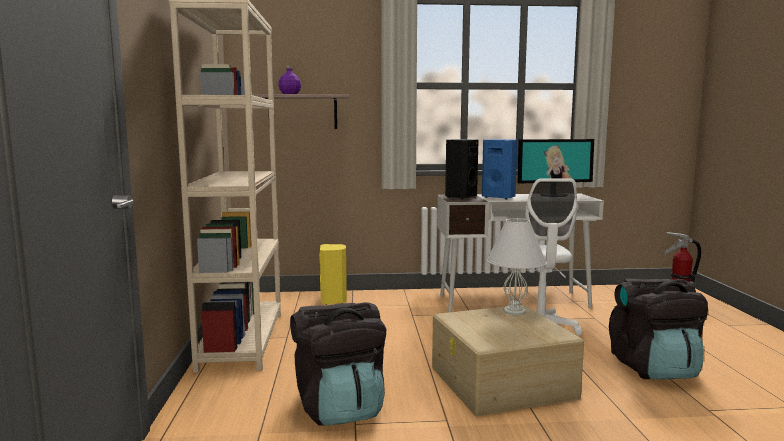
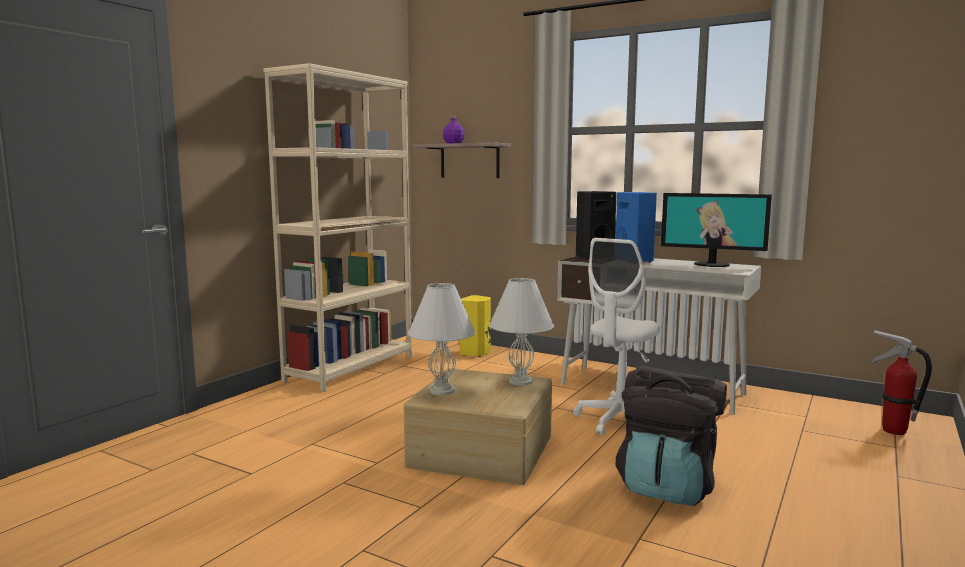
camera: 35 degrees right, 0 degrees up
black backpack [290,302,386,426] -> none
none -> white table lamp [408,283,475,395]

